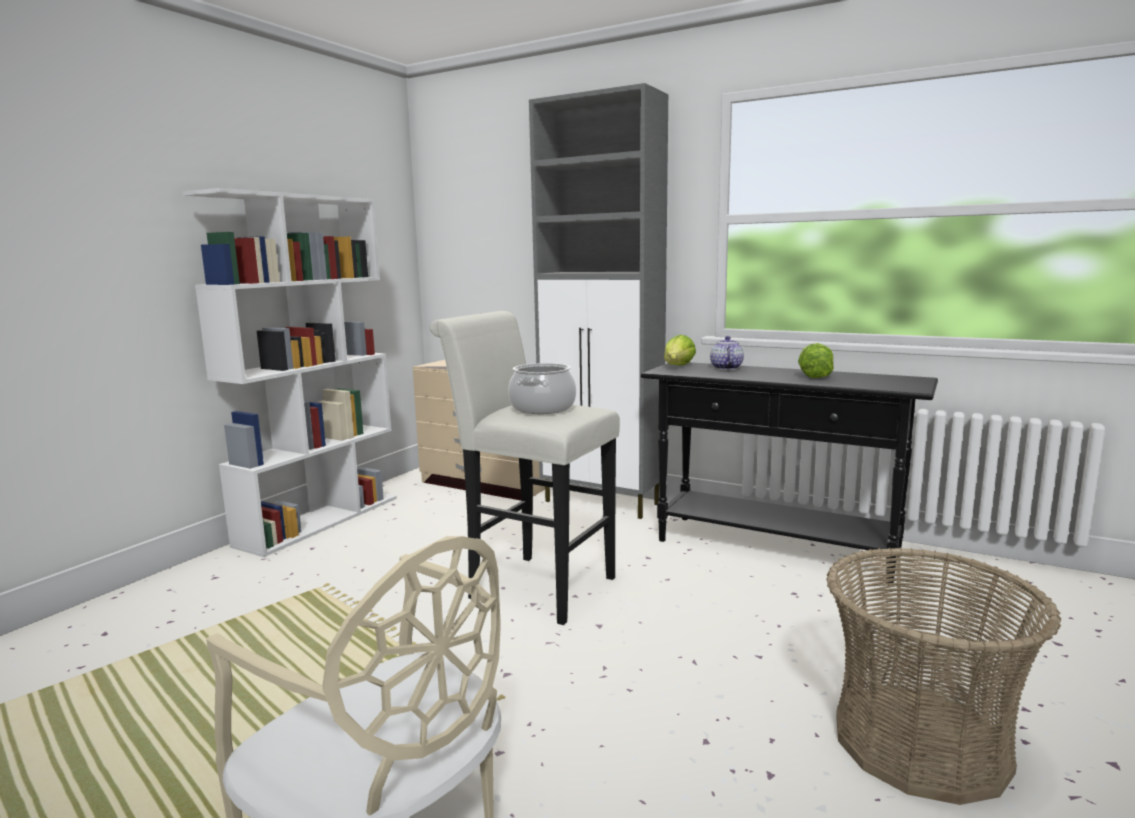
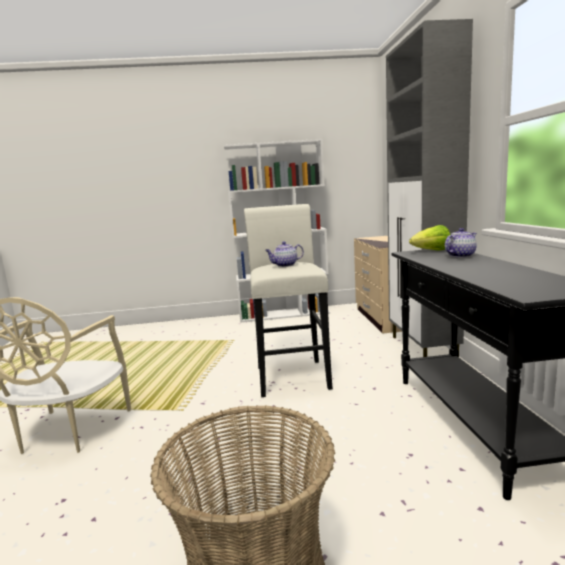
camera: 55 degrees right, 0 degrees up
cooking pot [508,363,576,414] -> teapot [265,242,304,267]
lettuce [798,343,834,378] -> none

